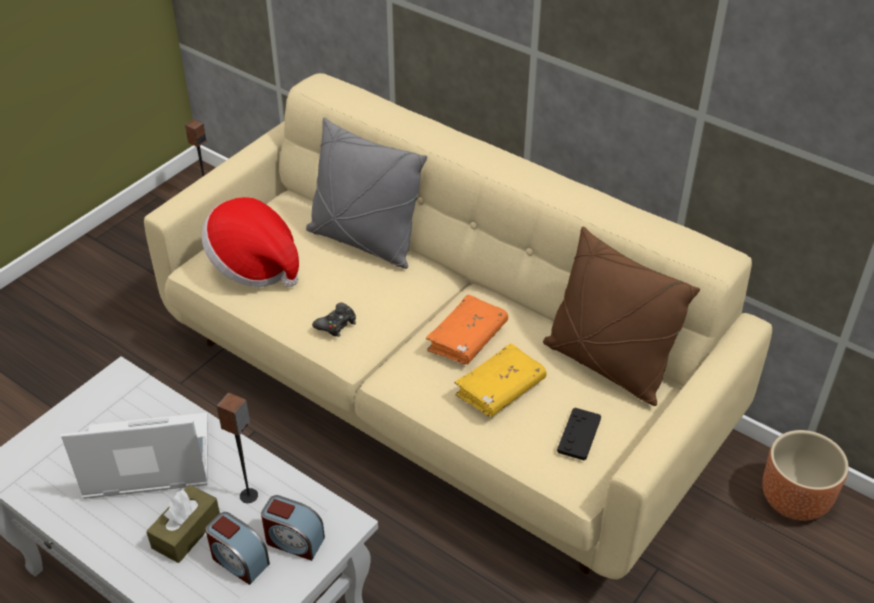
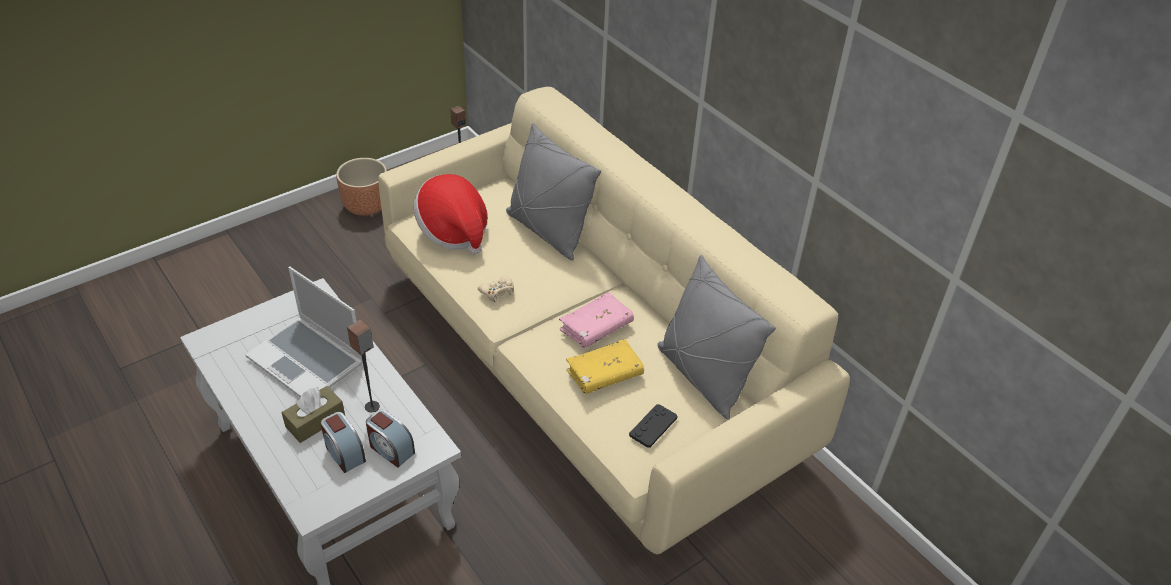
camera: 15 degrees right, 0 degrees up
laptop [61,413,208,499] -> laptop turned 150 degrees counterclockwise [245,267,363,398]
black game controller [312,302,356,337] -> beige game controller [478,275,514,302]
orange book [426,295,508,365] -> pink book [559,292,634,348]
brown pillow [543,227,700,406] -> grey pillow [657,255,776,420]
brown planter [762,430,849,521] -> brown planter moved to [336,158,387,216]

